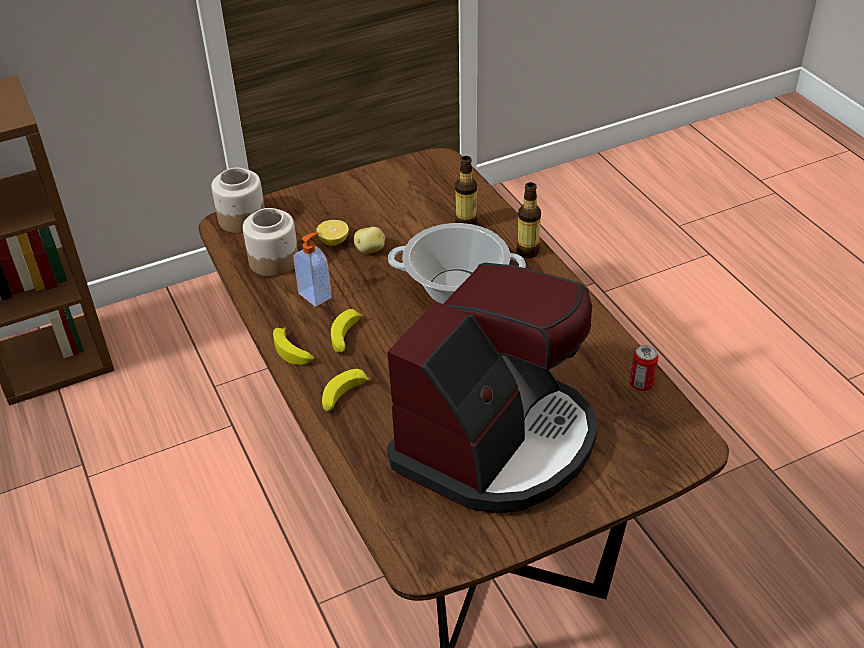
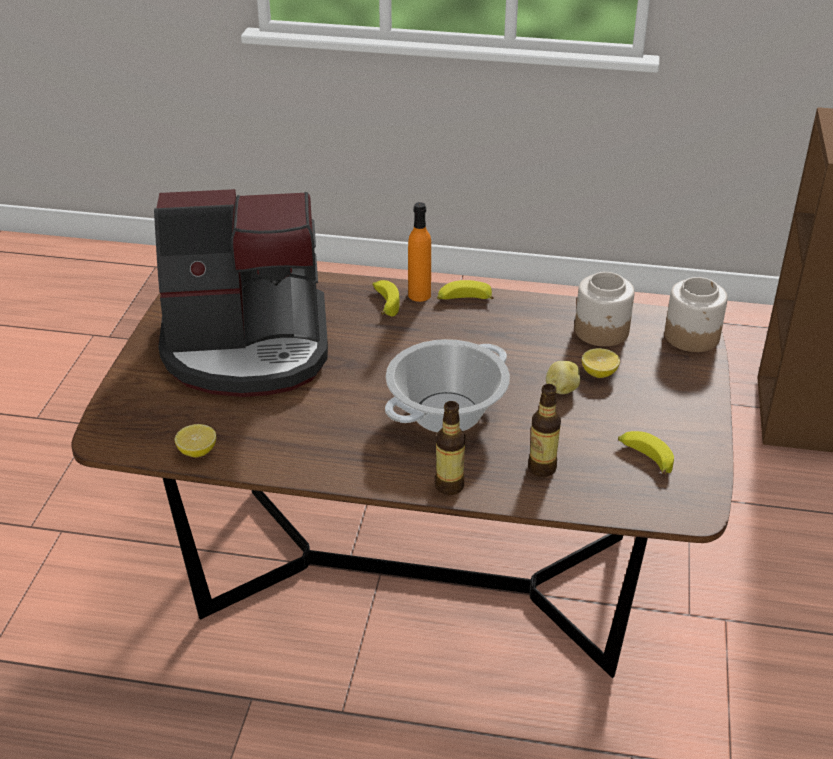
camera: 125 degrees right, 5 degrees down
soap dispenser [293,233,332,307] -> none
banana [331,309,364,353] -> banana moved to [618,431,674,474]
coffee machine [387,263,597,513] -> coffee machine turned 75 degrees counterclockwise [154,189,328,397]
can [630,345,658,391] -> lemon [175,424,216,457]
none -> orange bottle [408,202,431,302]

